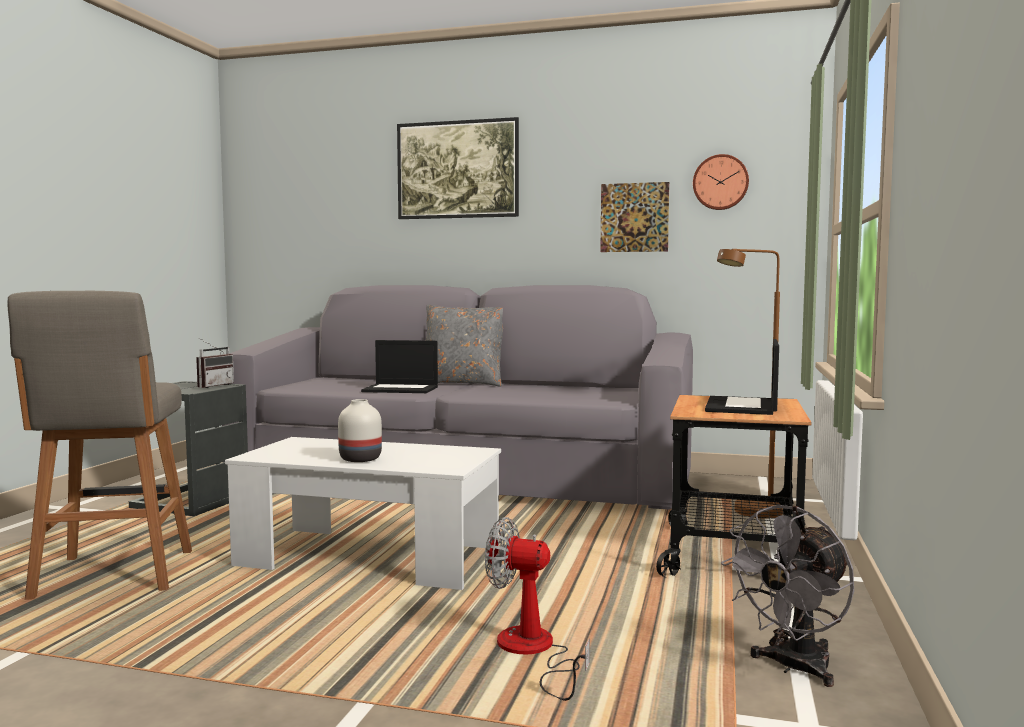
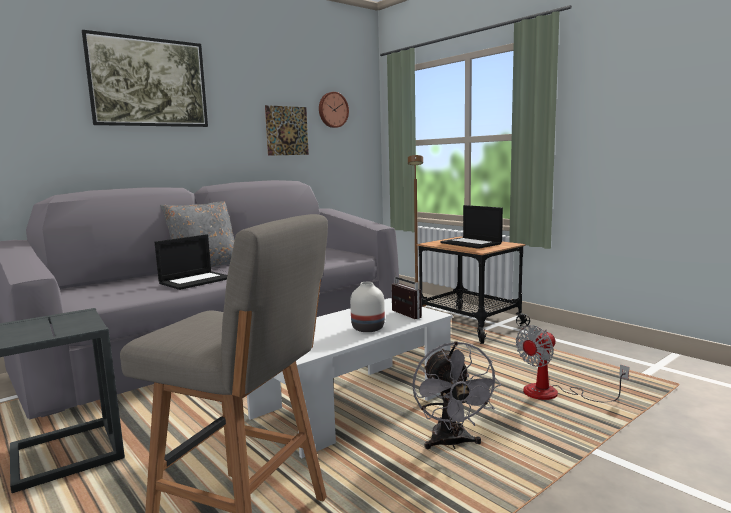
camera: 55 degrees left, 5 degrees up
radio [196,338,234,388] -> radio moved to [391,273,422,319]
grey fan [721,505,854,687] -> grey fan moved to [412,341,502,449]

